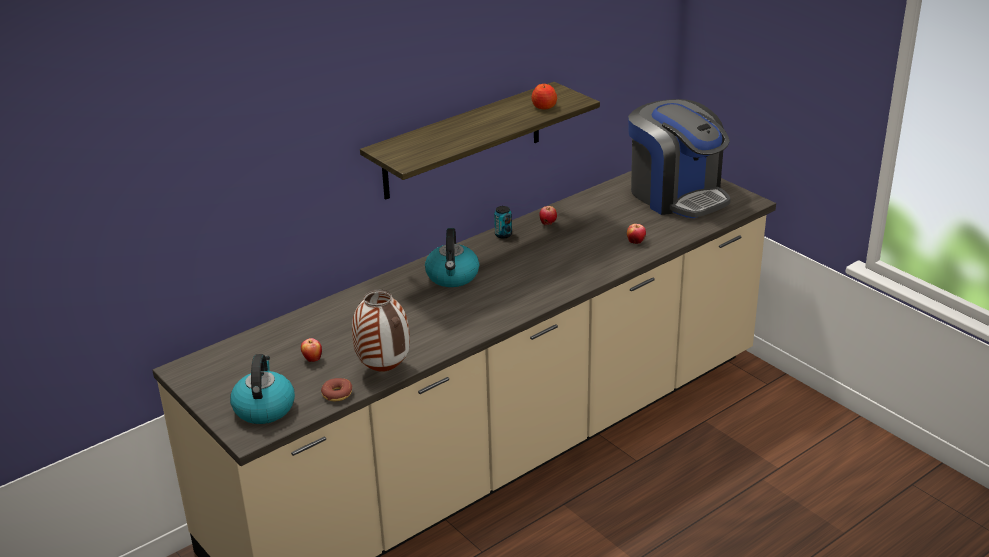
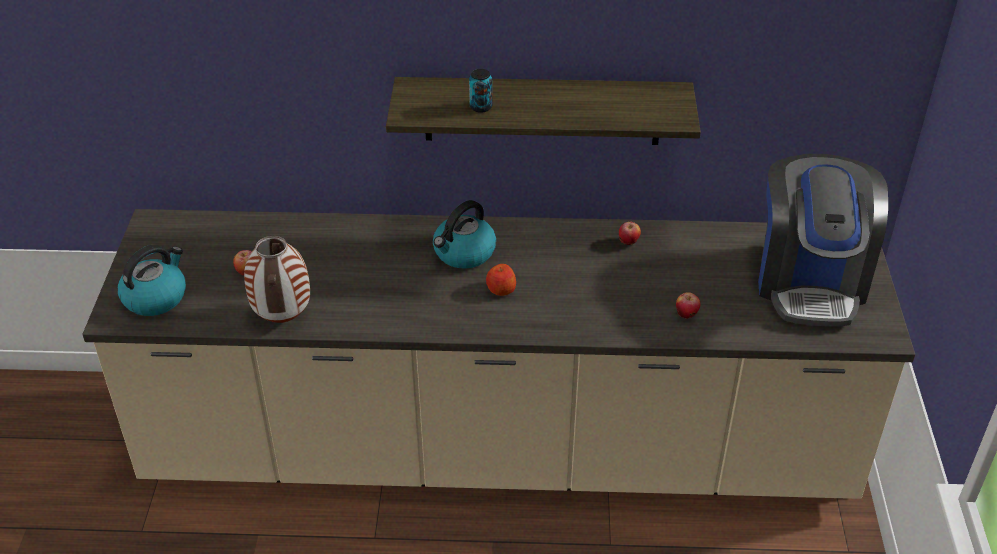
camera: 40 degrees right, 10 degrees up
donut [321,378,352,401] -> none
can [494,206,512,239] -> can moved to [469,69,492,113]
apple [531,84,557,109] -> apple moved to [486,264,516,296]

